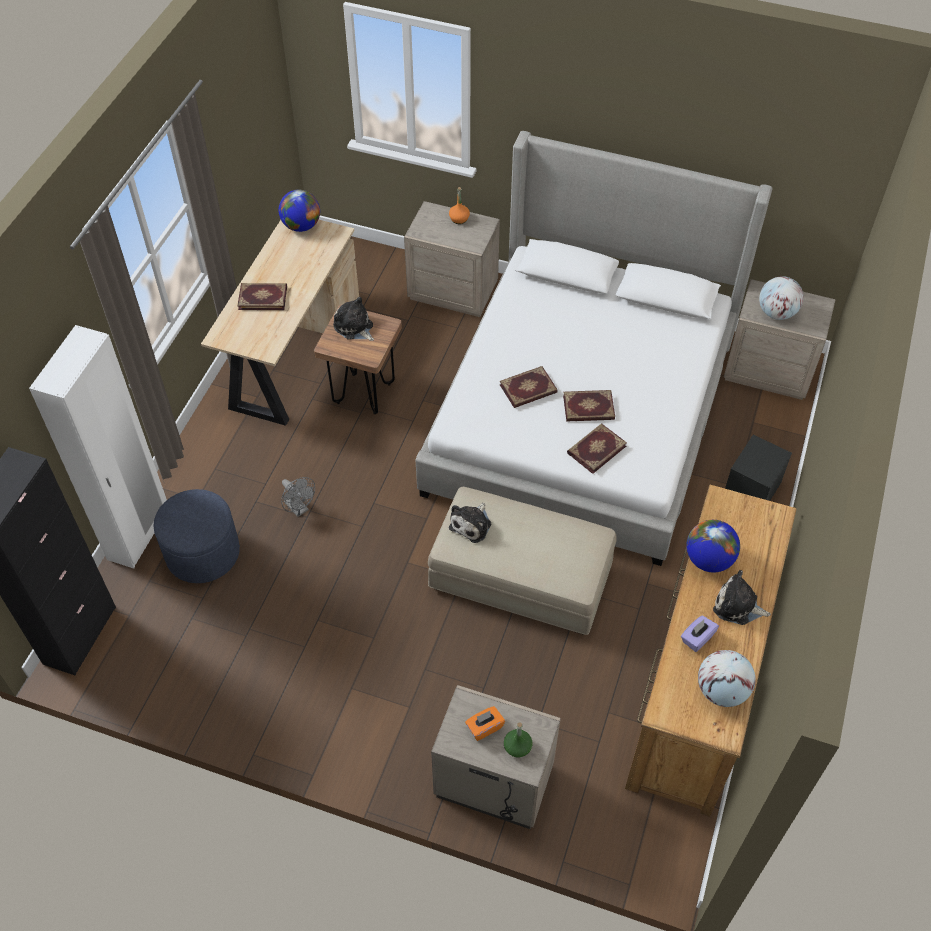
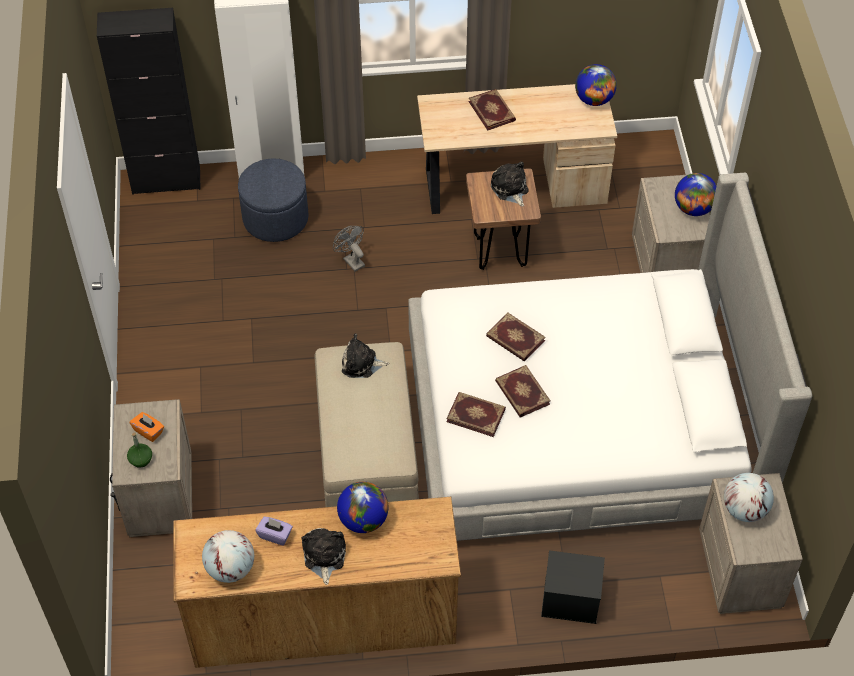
camera: 65 degrees right, 0 degrees up
grey fan [281,477,315,517] -> grey fan turned 120 degrees clockwise [333,226,365,272]
plush toy [333,297,374,341] -> plush toy turned 45 degrees counterclockwise [491,162,529,207]
orange bottle [449,187,470,224] -> globe [675,173,716,216]

